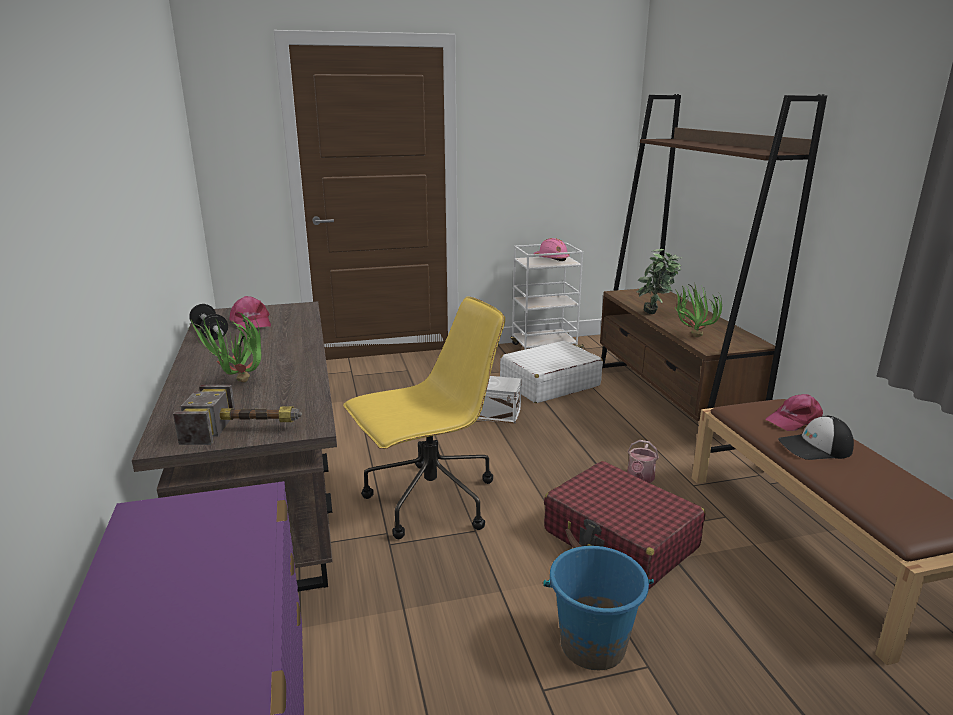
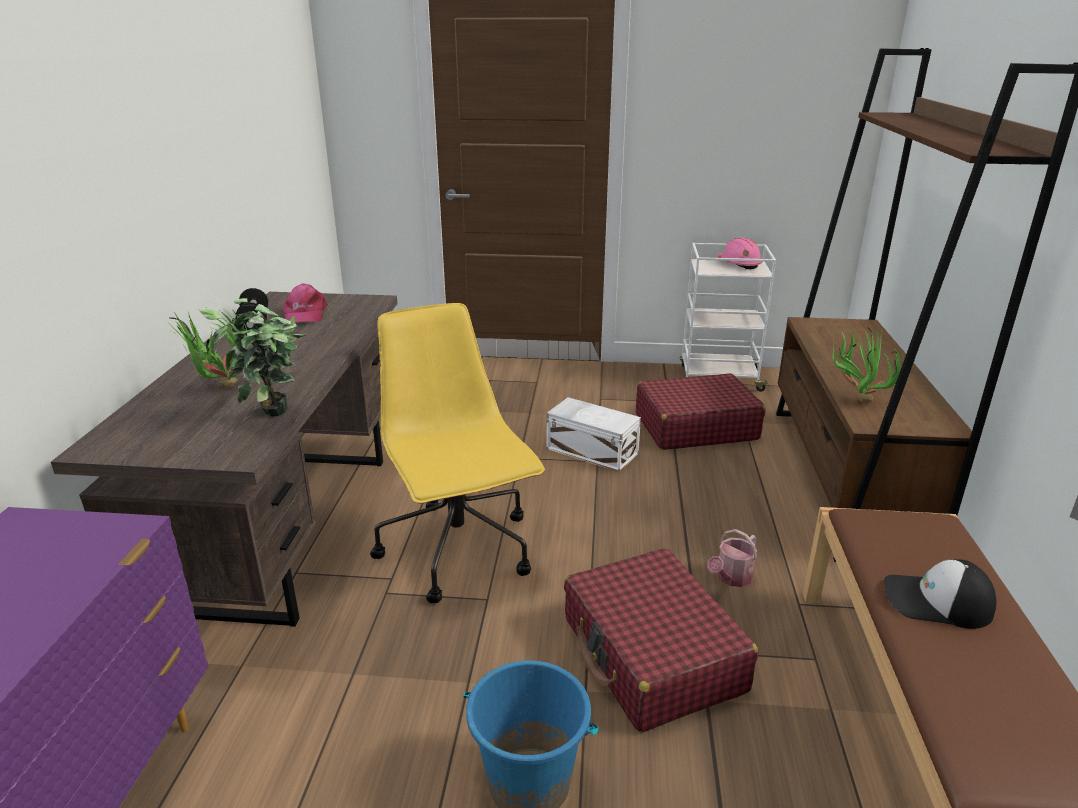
camera: 20 degrees right, 5 degrees up
hammer [173,385,302,445] -> none
yellow office chair [343,296,505,539] -> yellow office chair turned 105 degrees counterclockwise [370,303,545,603]
white suitcase [500,341,603,403] -> red suitcase [636,373,766,450]
potted plant [637,249,683,314] -> potted plant moved to [198,298,306,417]
pink cap [766,394,823,431] -> none

